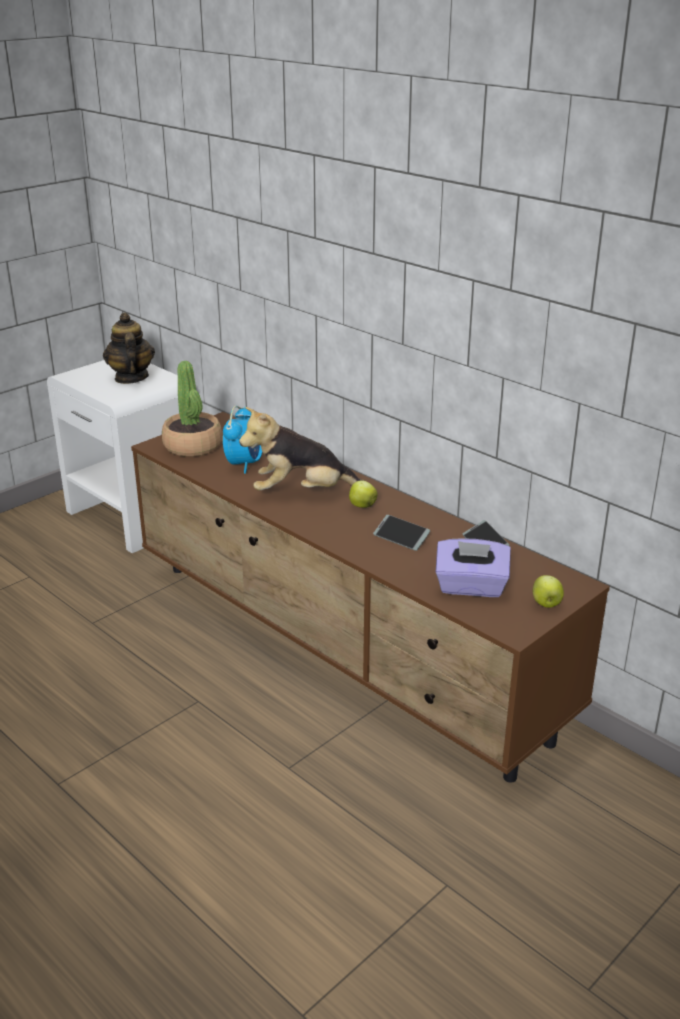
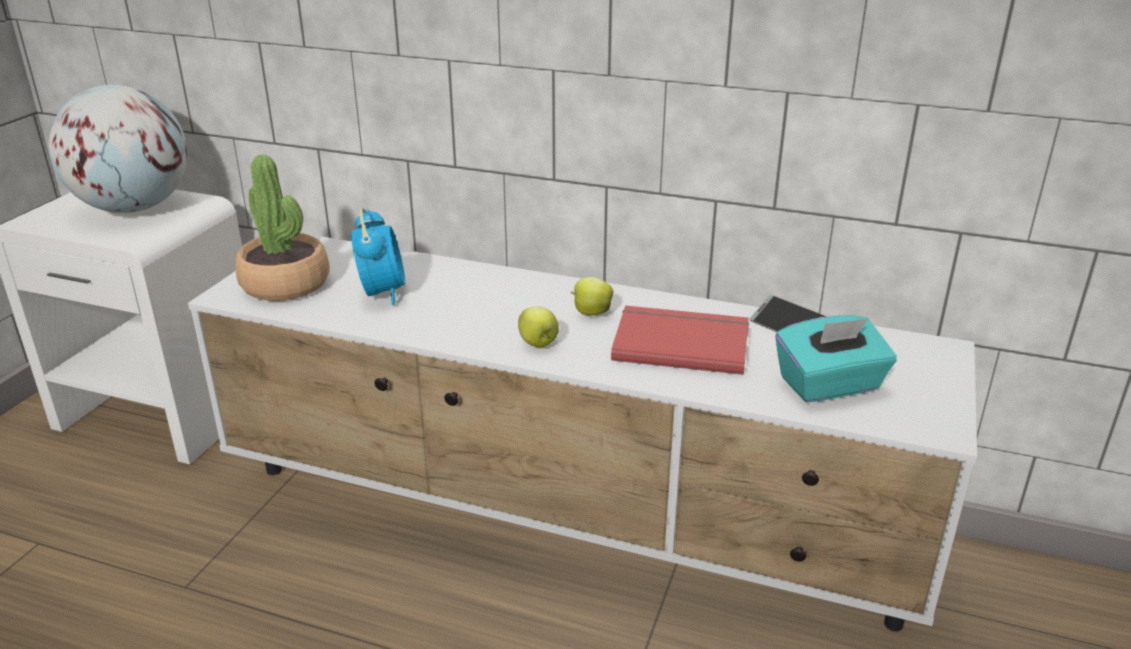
camera: 25 degrees left, 0 degrees up
teapot [103,312,155,384] -> globe [49,85,187,213]
brown tv stand [131,412,610,783] -> white tv stand [188,234,977,631]
plush toy [239,407,364,491] -> none
phone [373,515,430,551] -> red book [611,306,749,375]
purple tissue box [436,538,511,597] -> turquoise tissue box [776,315,897,402]
apple [533,575,564,608] -> apple moved to [518,307,559,347]

